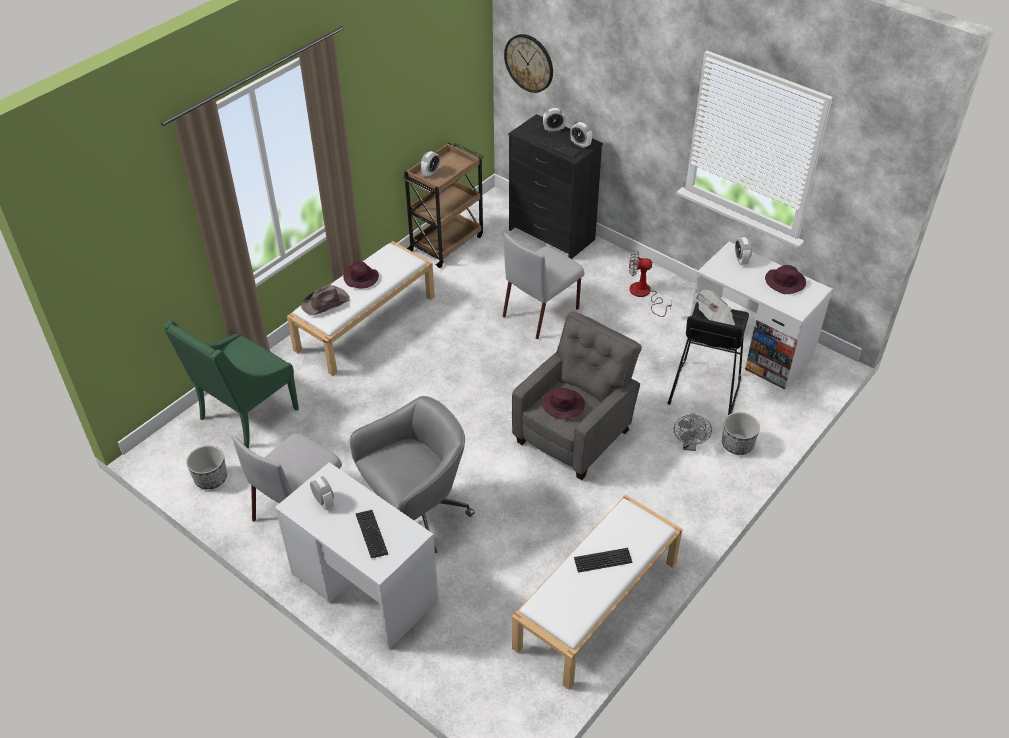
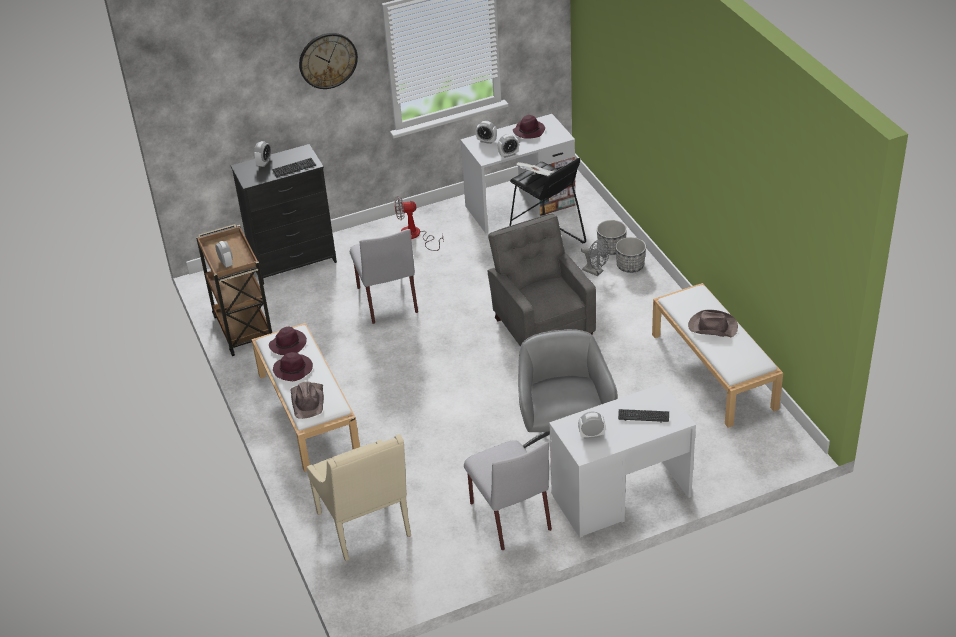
camera: 60 degrees left, 5 degrees down
green armchair [163,320,299,448] -> beige armchair [307,434,411,561]
planter [186,445,227,489] -> planter moved to [616,237,646,273]
wall clock [504,34,553,93] -> wall clock moved to [299,33,358,89]
purple hat [542,388,585,419] -> purple hat moved to [269,327,307,355]
alarm clock [570,122,592,148] -> alarm clock moved to [498,134,519,158]
keyboard [574,548,632,573] -> brown hat [688,310,738,337]
fan [629,250,672,317] -> fan turned 45 degrees clockwise [395,196,444,251]

